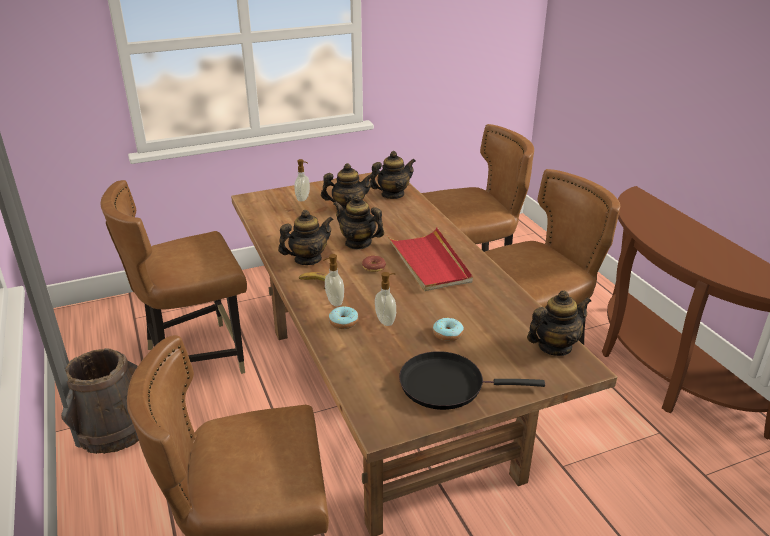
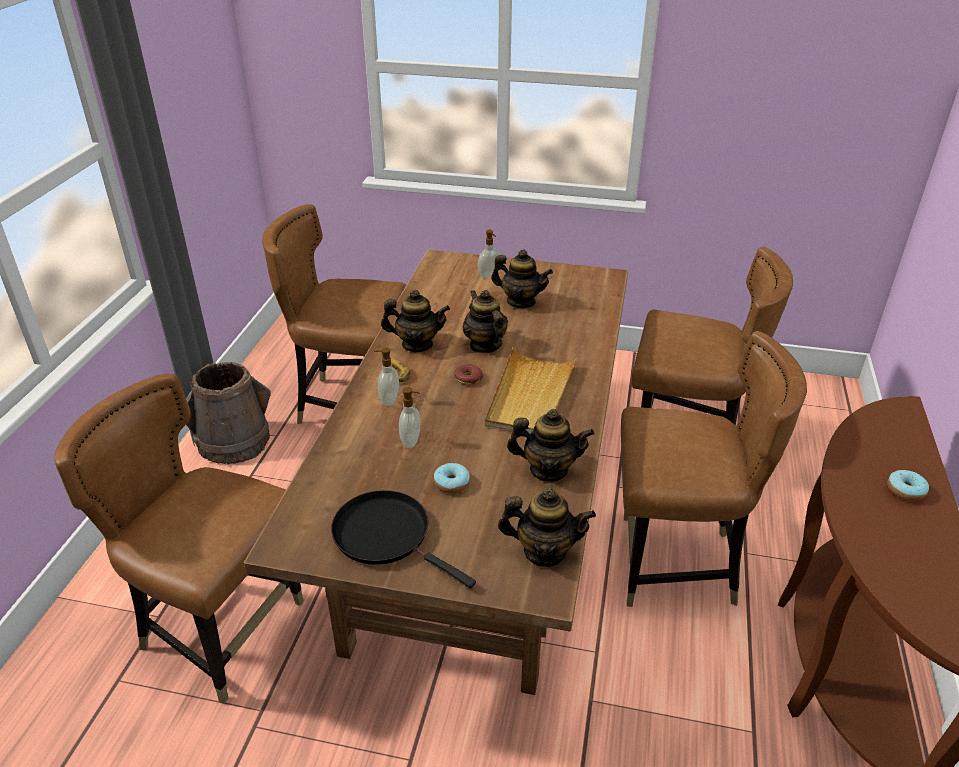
camera: 35 degrees right, 5 degrees up
donut [329,306,359,329] -> donut moved to [888,470,929,501]
teapot [370,151,416,199] -> teapot moved to [507,409,595,482]
red tray [387,227,473,291] -> beige tray [485,347,577,434]

